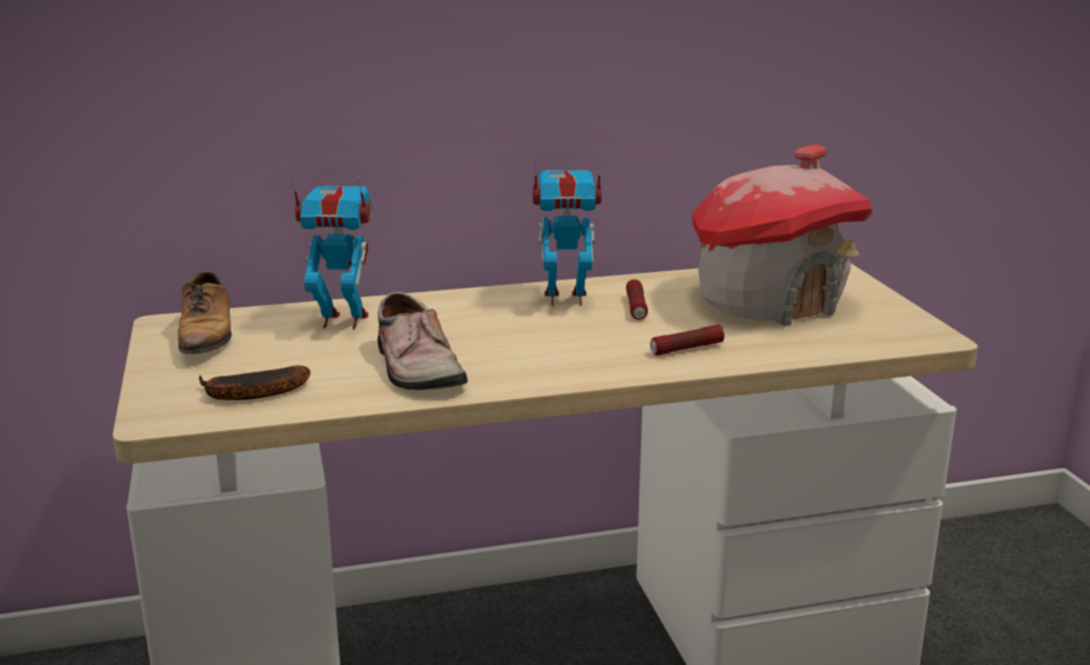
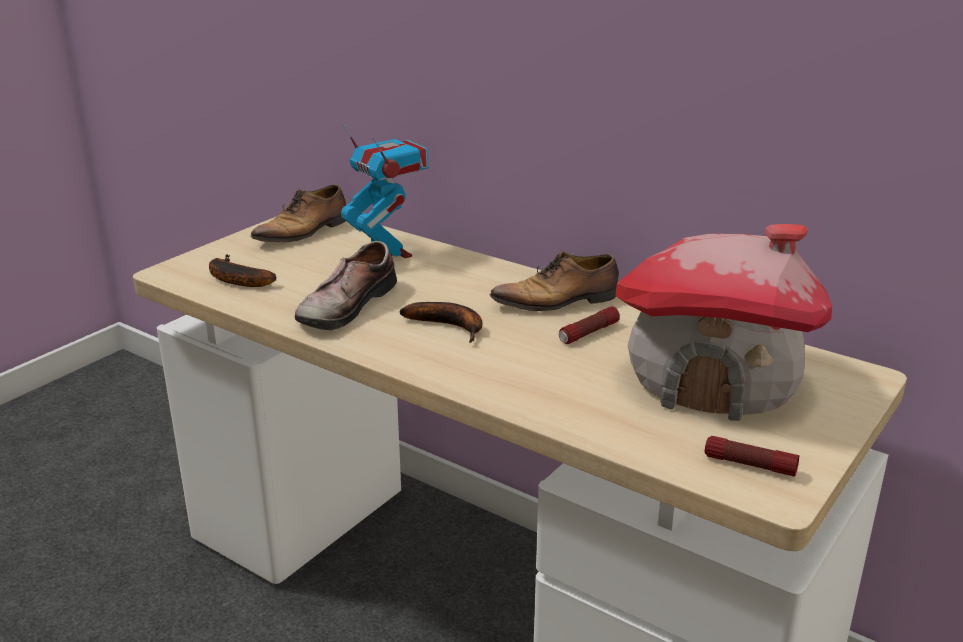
camera: 50 degrees right, 5 degrees up
toy robot [533,159,602,306] -> shoe [489,251,619,311]
flashlight [650,325,724,356] -> flashlight moved to [705,436,799,477]
none -> banana [400,302,482,343]

